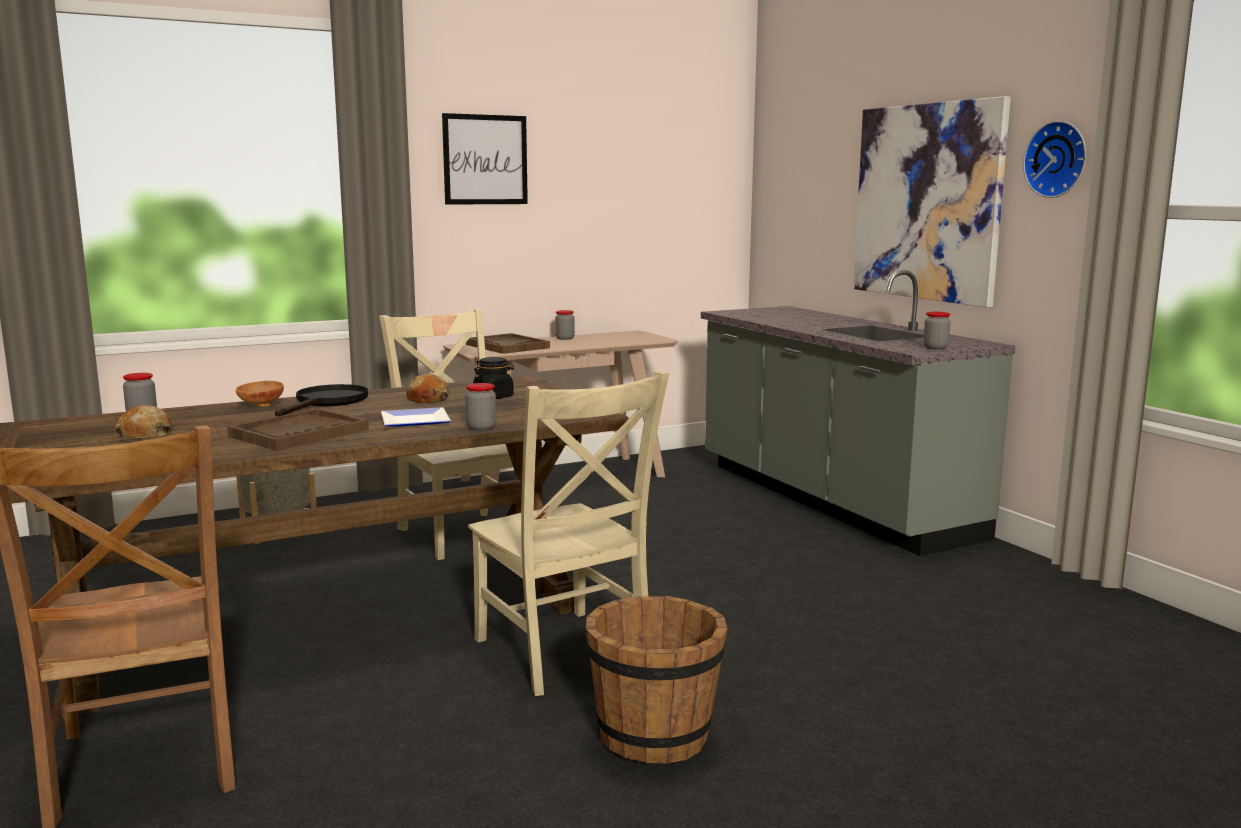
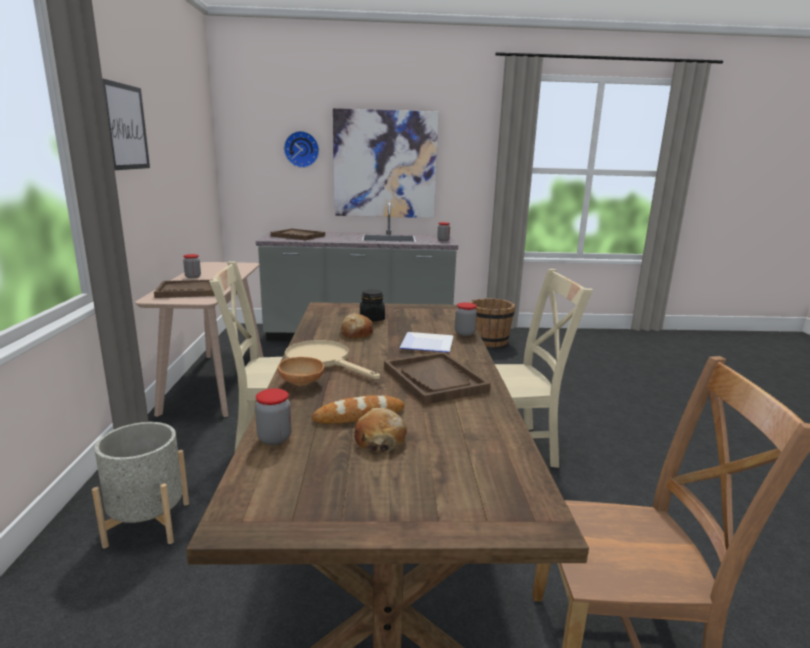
camera: 65 degrees left, 5 degrees up
black frying pan [275,384,368,416] -> beige frying pan [285,340,380,379]
brown bucket [586,596,728,764] -> brown bucket moved to [469,298,516,347]
wall clock [1023,121,1086,198] -> wall clock moved to [284,131,319,168]
none -> brown tray [271,228,325,240]
none -> bread [312,395,404,424]

